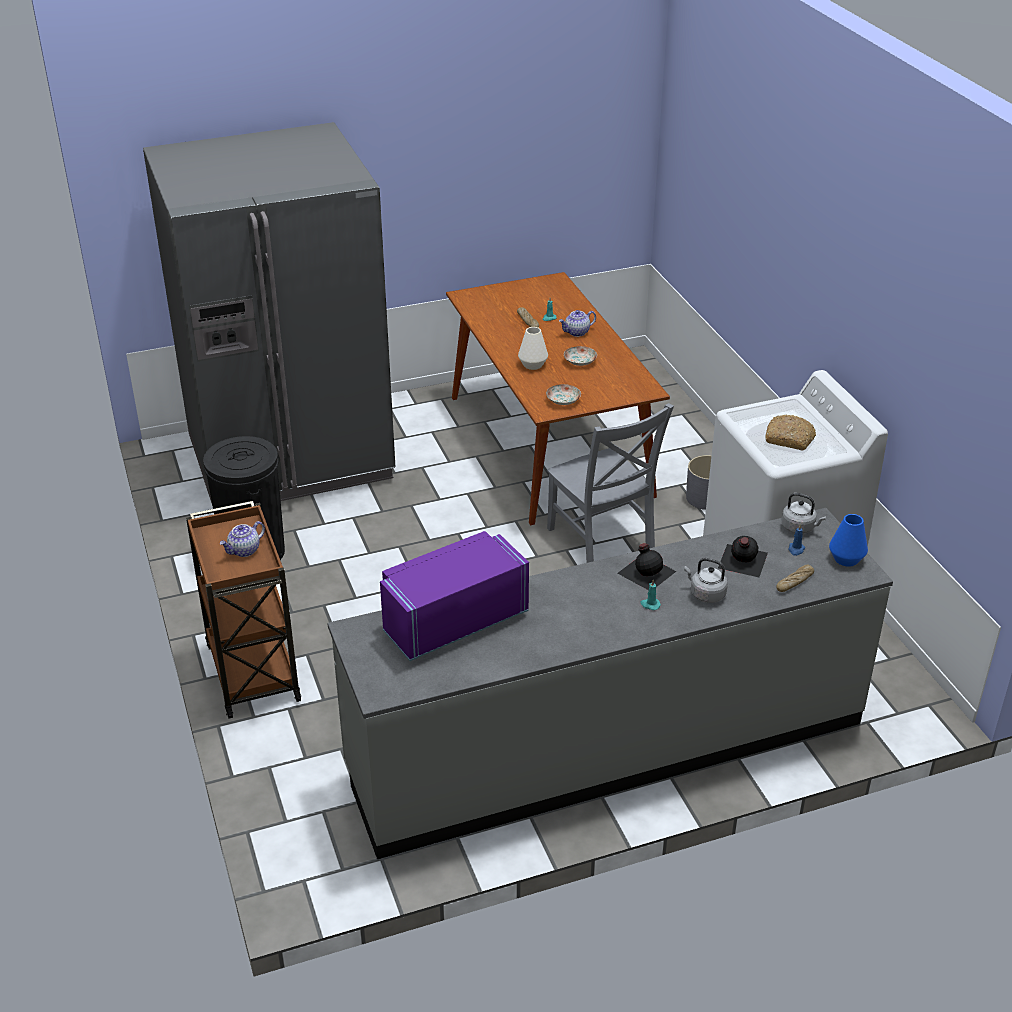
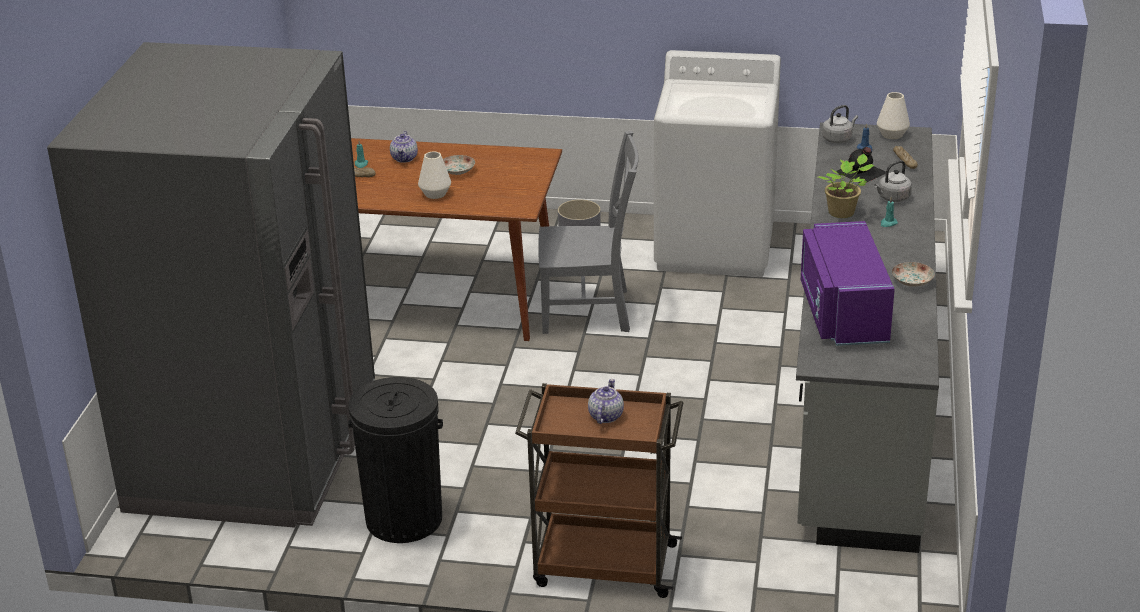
camera: 60 degrees left, 5 degrees down
teapot [219,521,265,557] -> teapot turned 150 degrees counterclockwise [588,379,624,424]
plate [546,384,581,405] -> plate moved to [892,262,935,287]
black bottle [617,543,676,590] -> potted plant [818,154,874,218]
bread [765,415,816,450] -> none
blue vase [829,514,868,567] -> white vase [877,92,910,139]

